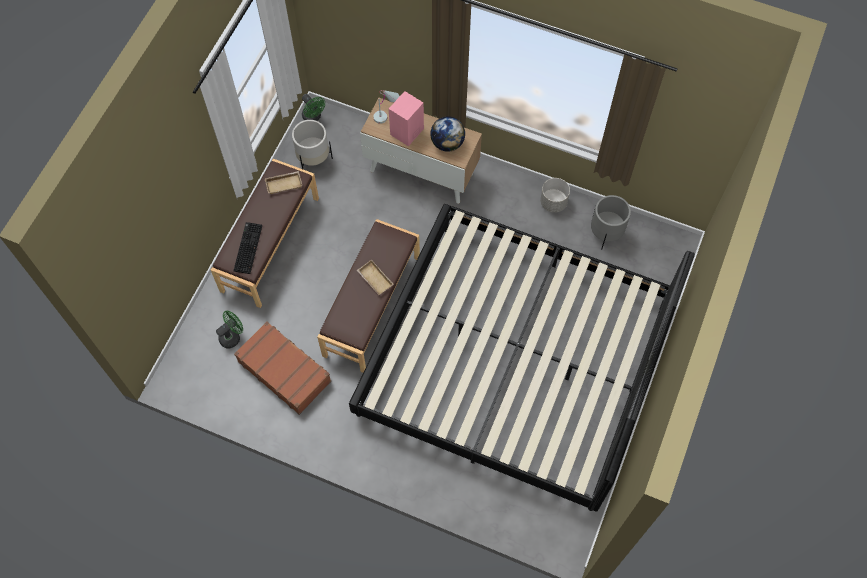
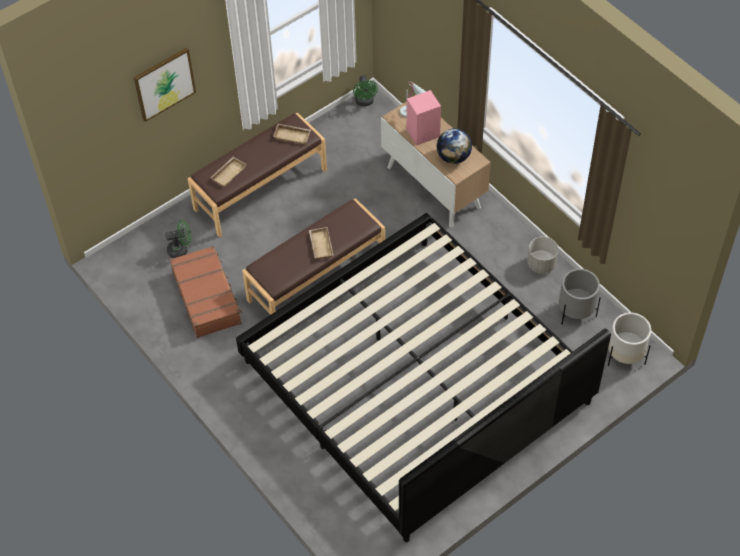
camera: 30 degrees right, 10 degrees down
keyboard [233,222,262,274] -> beige tray [210,157,247,187]
white planter [292,120,333,170] -> white planter moved to [608,313,651,366]
none -> picture [134,47,196,122]

